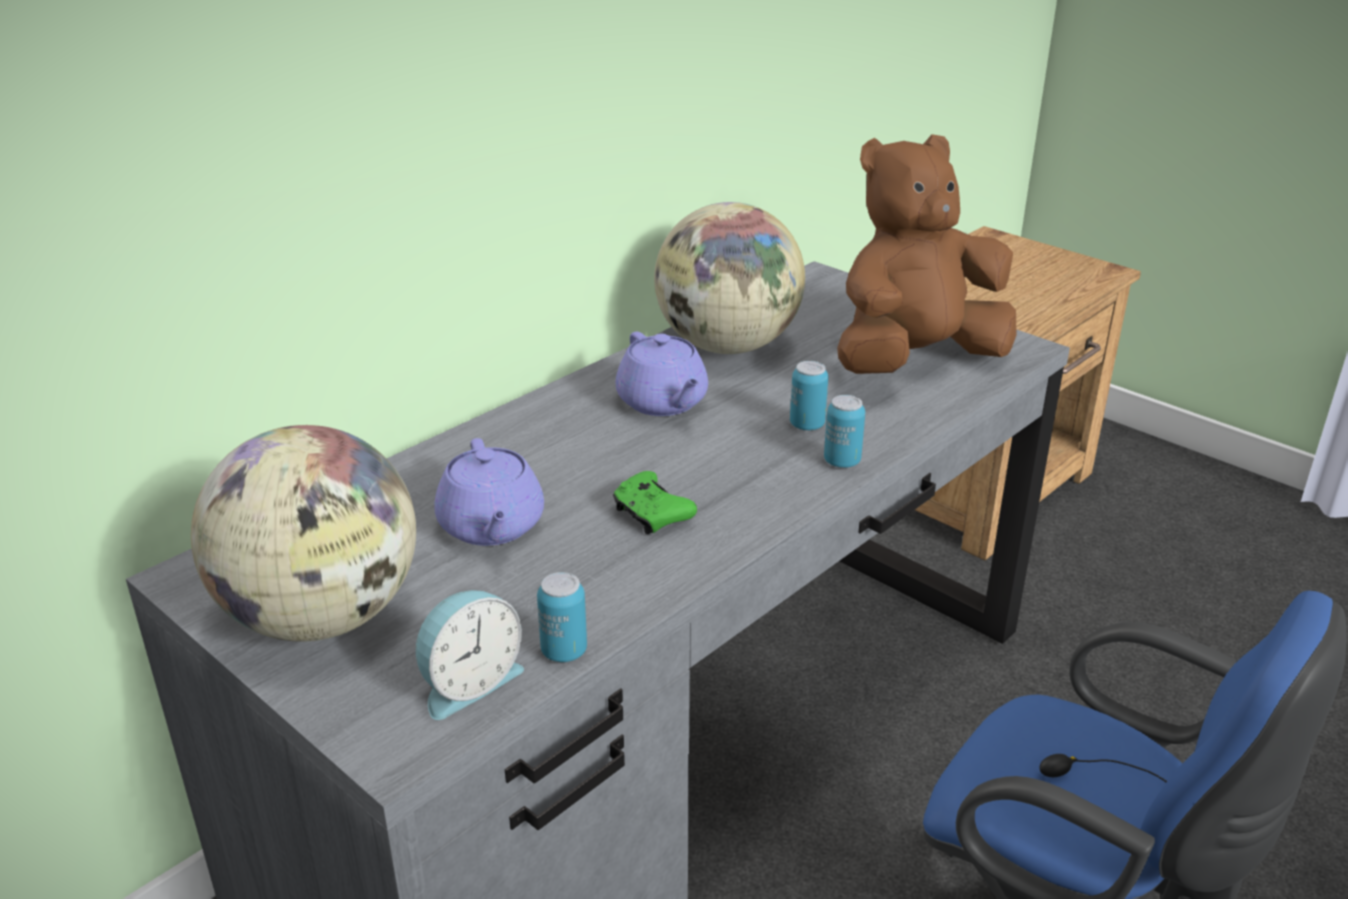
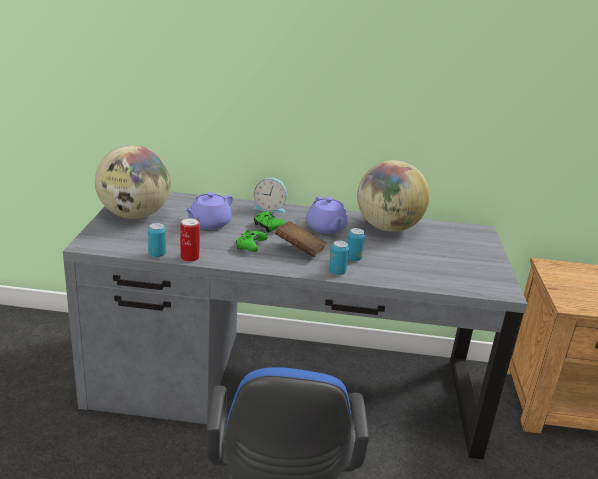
camera: 50 degrees right, 5 degrees down
alarm clock [416,590,524,720] -> alarm clock moved to [253,177,287,213]
purple teapot [616,332,708,416] -> purple teapot turned 45 degrees counterclockwise [306,196,348,233]
brown plush toy [837,134,1017,374] -> none
none -> can [180,218,200,262]
none -> green game controller [254,211,286,233]
none -> brown book [275,221,327,257]

